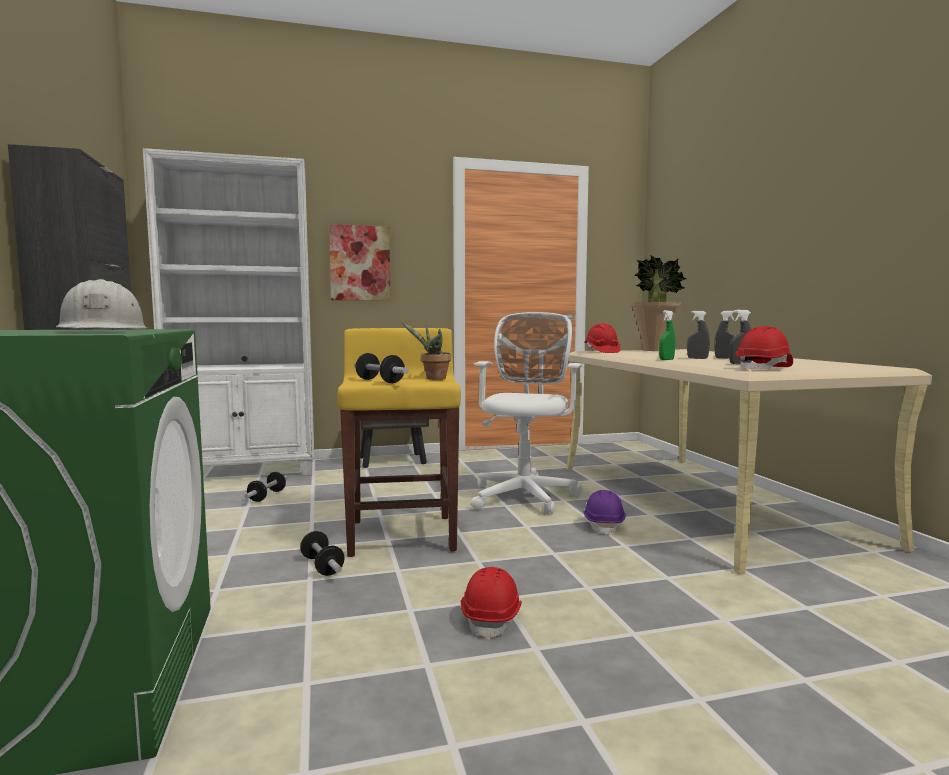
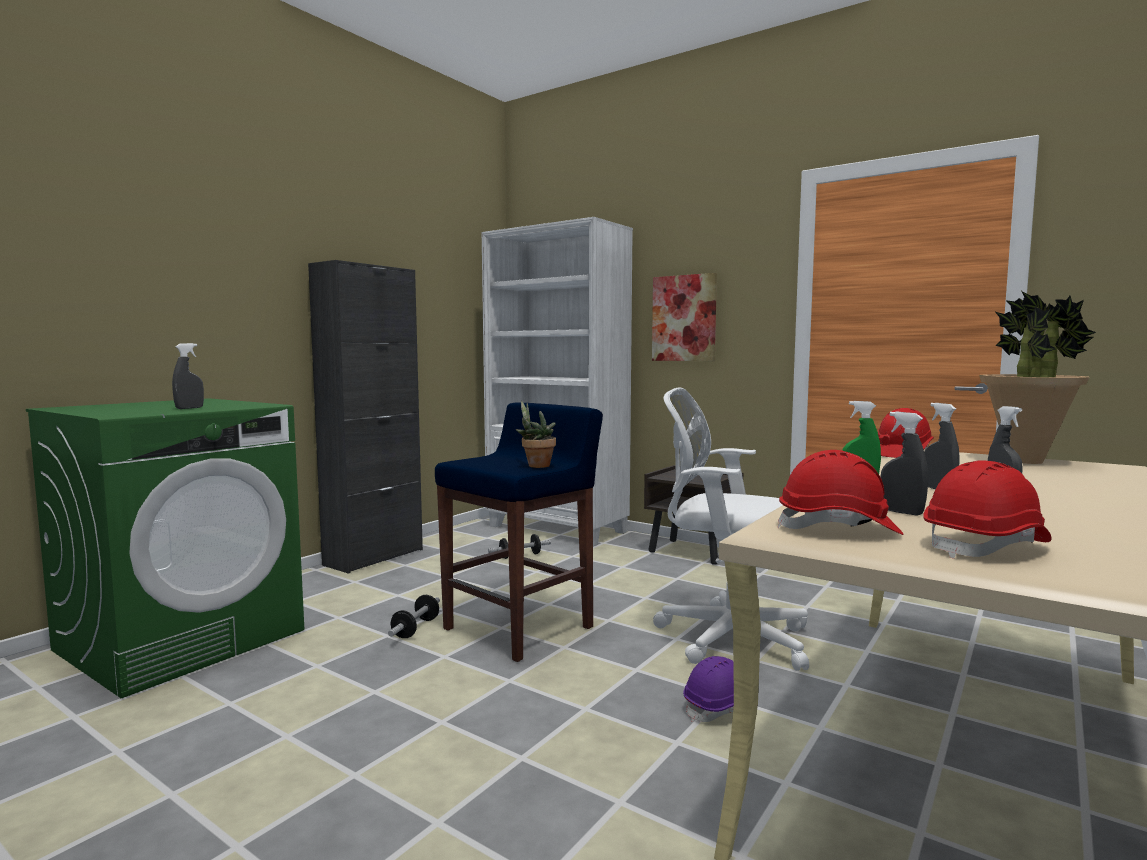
camera: 50 degrees right, 0 degrees up
white hard hat [56,279,148,330] -> grey spray bottle [172,343,204,409]
yellow stool [337,328,461,557] -> blue stool [435,402,603,662]
dumbbell [354,353,408,383] -> none
red hard hat [461,567,522,640] -> red hard hat moved to [923,460,1052,559]
white office chair [471,312,582,514] -> white office chair turned 135 degrees counterclockwise [653,387,809,671]

